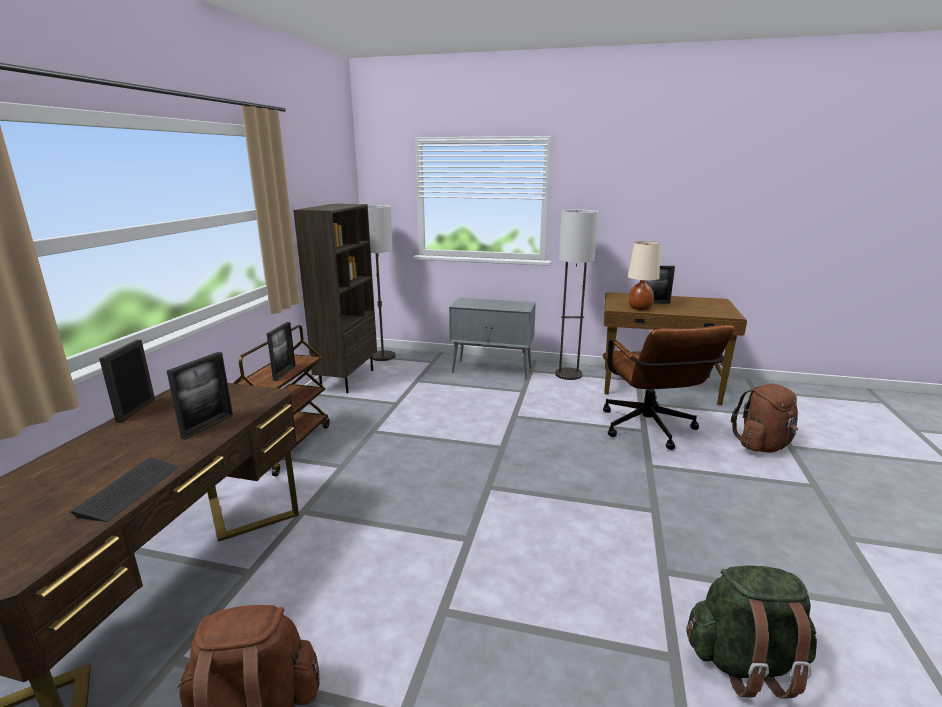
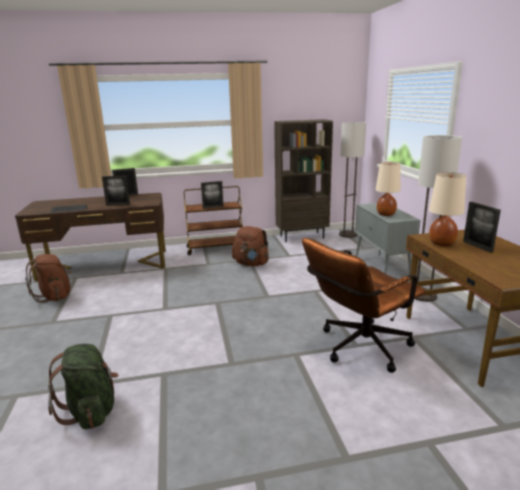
camera: 65 degrees right, 0 degrees up
brown backpack [731,384,798,453] -> brown backpack moved to [232,226,269,266]
none -> beige table lamp [376,162,401,216]

